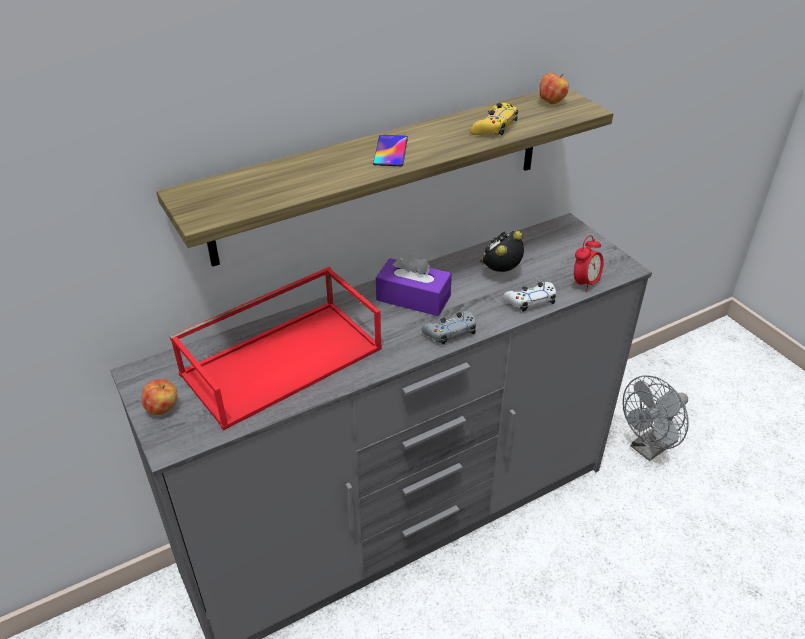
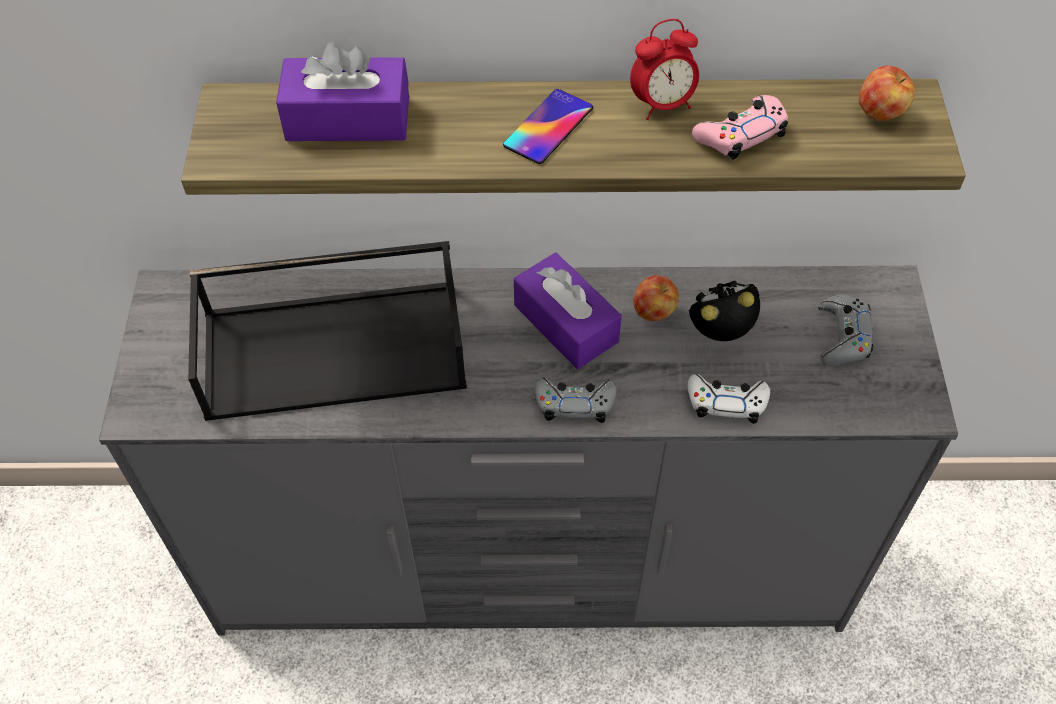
camera: 30 degrees right, 15 degrees up
apple [142,379,178,415] -> apple moved to [633,275,679,321]
red tray [169,267,382,430] -> black tray [188,241,467,421]
yellow game controller [470,103,518,135] -> pink game controller [692,95,788,160]
alarm clock [574,235,604,292] -> alarm clock moved to [630,19,699,120]
grey fan [623,375,689,461] -> none
none -> purple tissue box [276,41,409,141]
none -> grey game controller [818,295,873,366]

